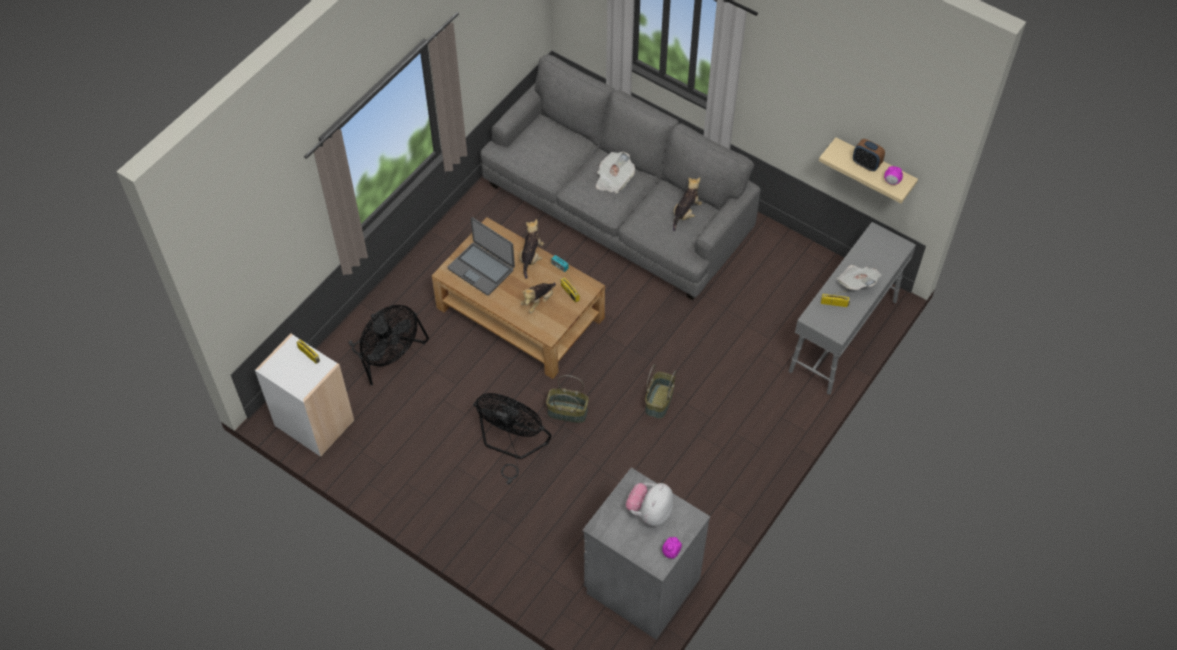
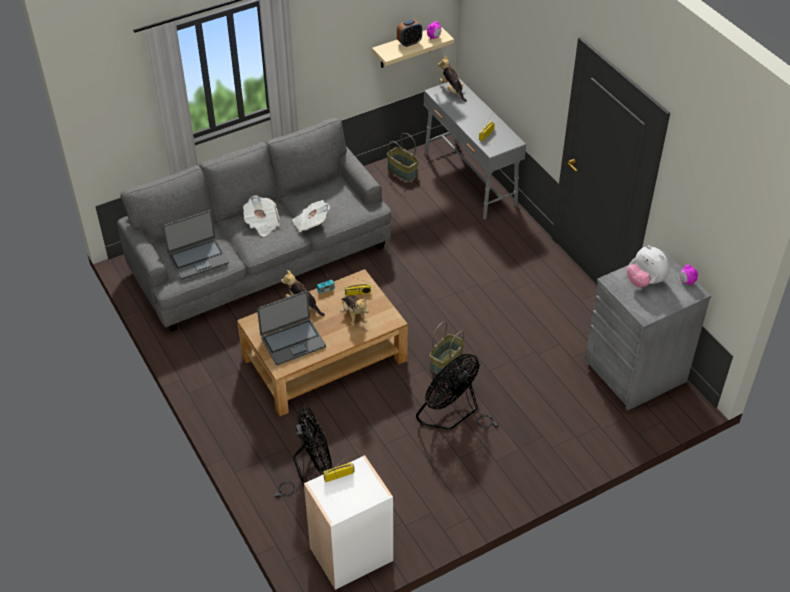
camera: 65 degrees left, 10 degrees down
basket [645,364,676,419] -> basket moved to [387,133,419,181]
plush toy [673,177,702,231] -> plush toy moved to [438,55,467,102]
newspaper [836,265,881,290] -> newspaper moved to [292,200,330,232]
none -> laptop [162,210,229,280]

